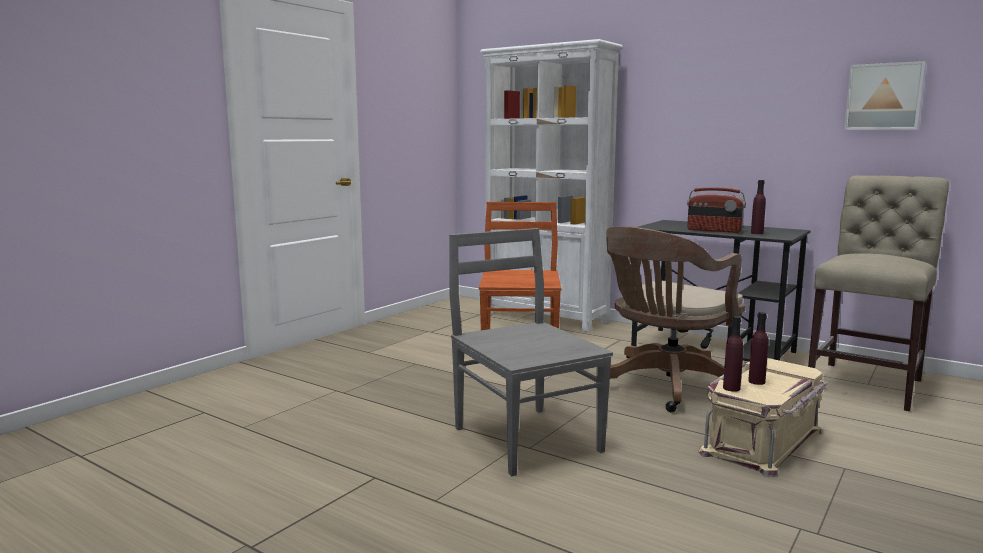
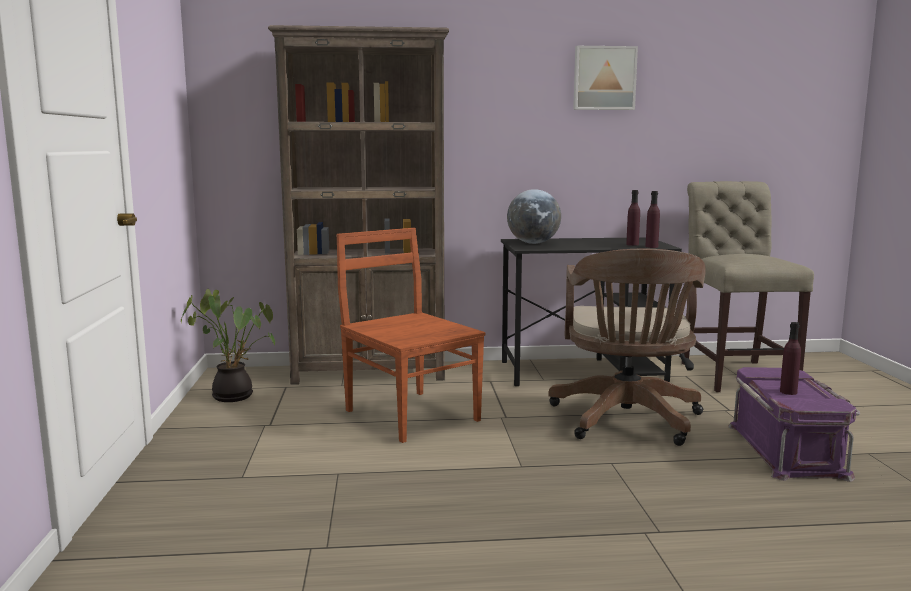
camera: 40 degrees left, 0 degrees up
grey chair [449,228,613,476] -> none
white bookcase [480,39,623,332] -> brown bookcase [268,25,449,385]
radio [687,187,746,233] -> none
beige storage box [698,358,828,477] -> purple storage box [728,367,860,482]
purple bottle [723,316,743,392] -> purple bottle moved to [645,191,660,248]
picture [844,61,926,130] -> picture moved to [573,46,638,110]
none -> potted plant [181,289,275,402]
none -> globe [507,189,561,244]

